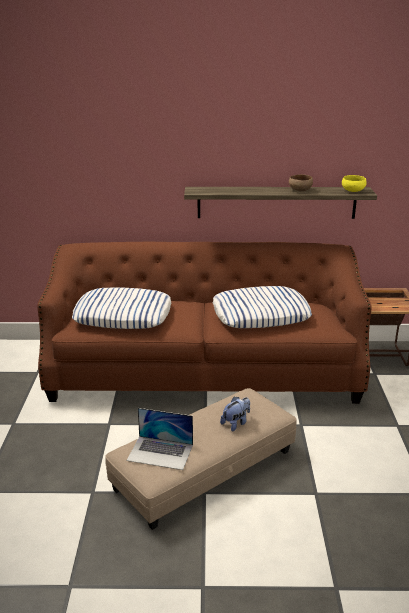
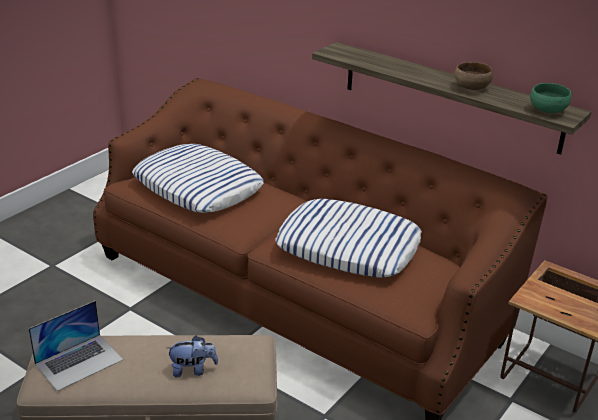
camera: 35 degrees right, 5 degrees up
laptop [127,408,193,470] -> laptop turned 90 degrees counterclockwise [29,300,123,391]
yellow bowl [342,175,366,192] -> green bowl [530,83,571,113]

